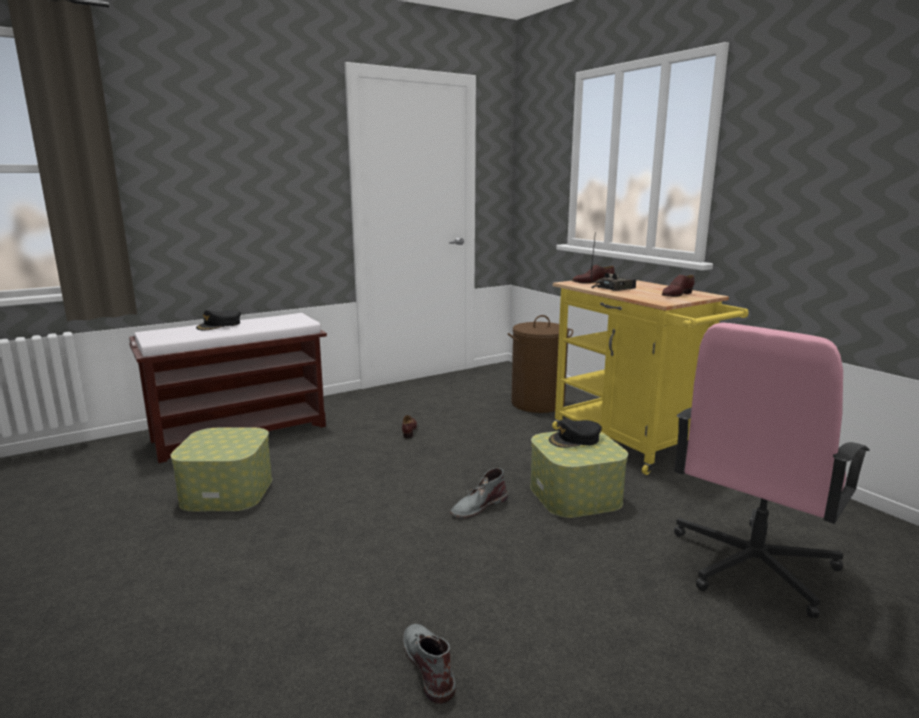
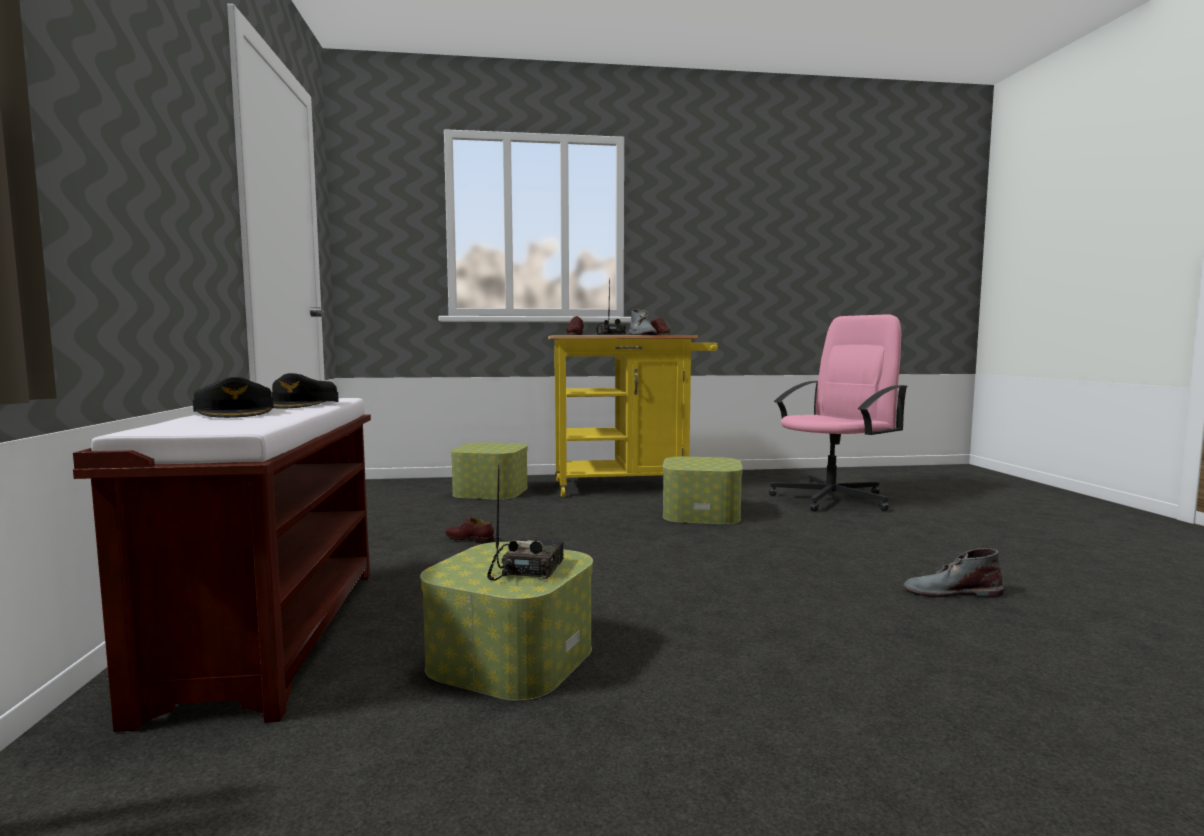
camera: 65 degrees left, 10 degrees down
grey boot [450,468,508,519] -> grey boot moved to [629,309,657,335]
brown laundry basket [508,315,573,413] -> storage box [450,442,528,500]
black cap [549,420,602,448] -> black cap moved to [272,373,339,409]
pink office chair [674,323,870,618] -> pink office chair turned 105 degrees counterclockwise [769,315,908,512]
none -> radio [487,465,564,581]

